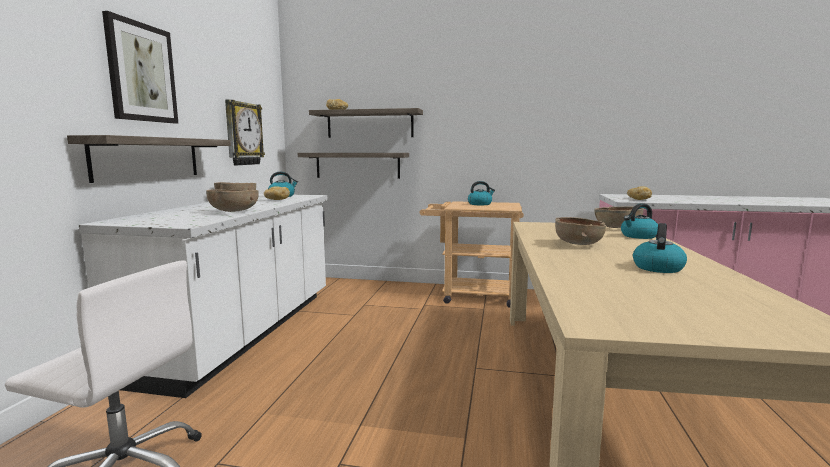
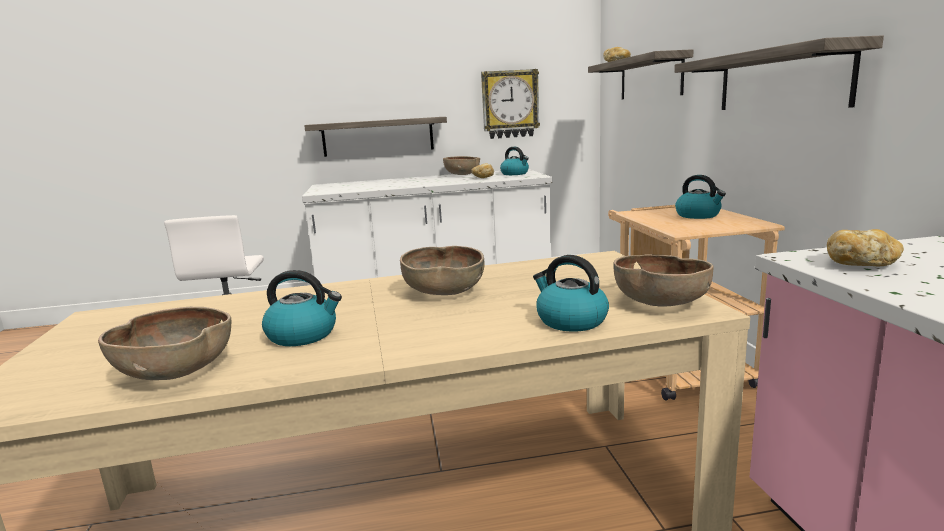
camera: 70 degrees right, 5 degrees up
picture [102,11,178,123] -> none
brown bowl [206,189,259,212] -> brown bowl moved to [98,307,231,380]
shelf [298,153,409,179] -> shelf moved to [674,35,884,110]

